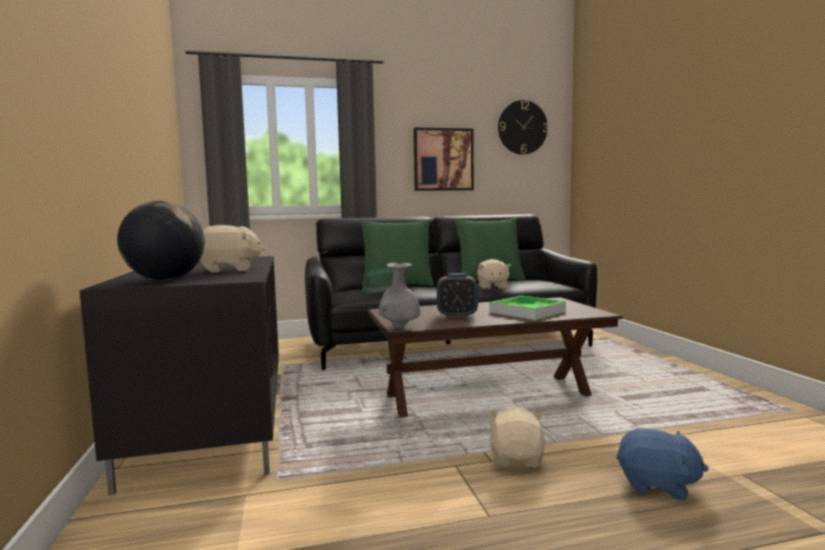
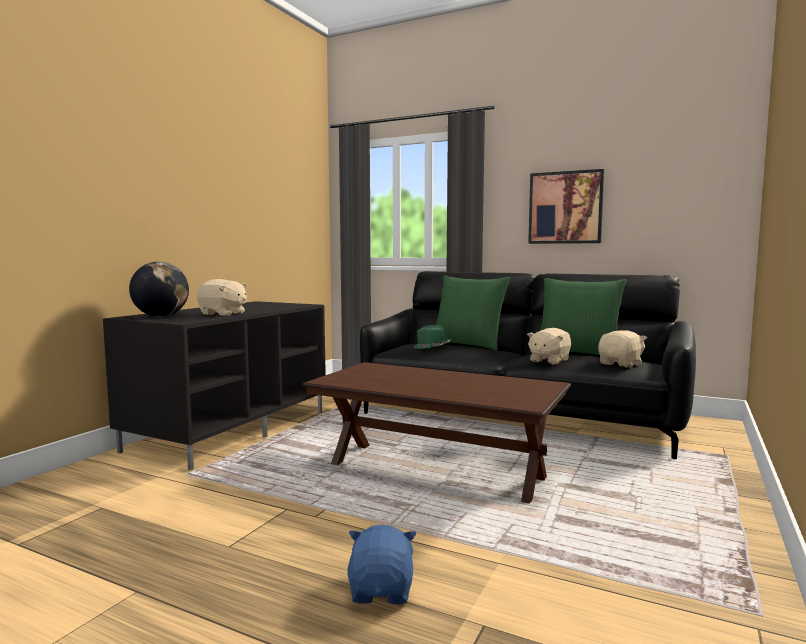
camera: 40 degrees right, 0 degrees up
grey vase [379,263,420,328] -> none
alarm clock [437,273,478,318] -> none
beige plush toy [487,407,545,468] -> beige plush toy moved to [598,330,647,368]
tray [489,296,566,320] -> none
wall clock [498,100,548,155] -> none
blue plush toy [616,428,709,500] -> blue plush toy turned 150 degrees counterclockwise [347,525,416,604]

